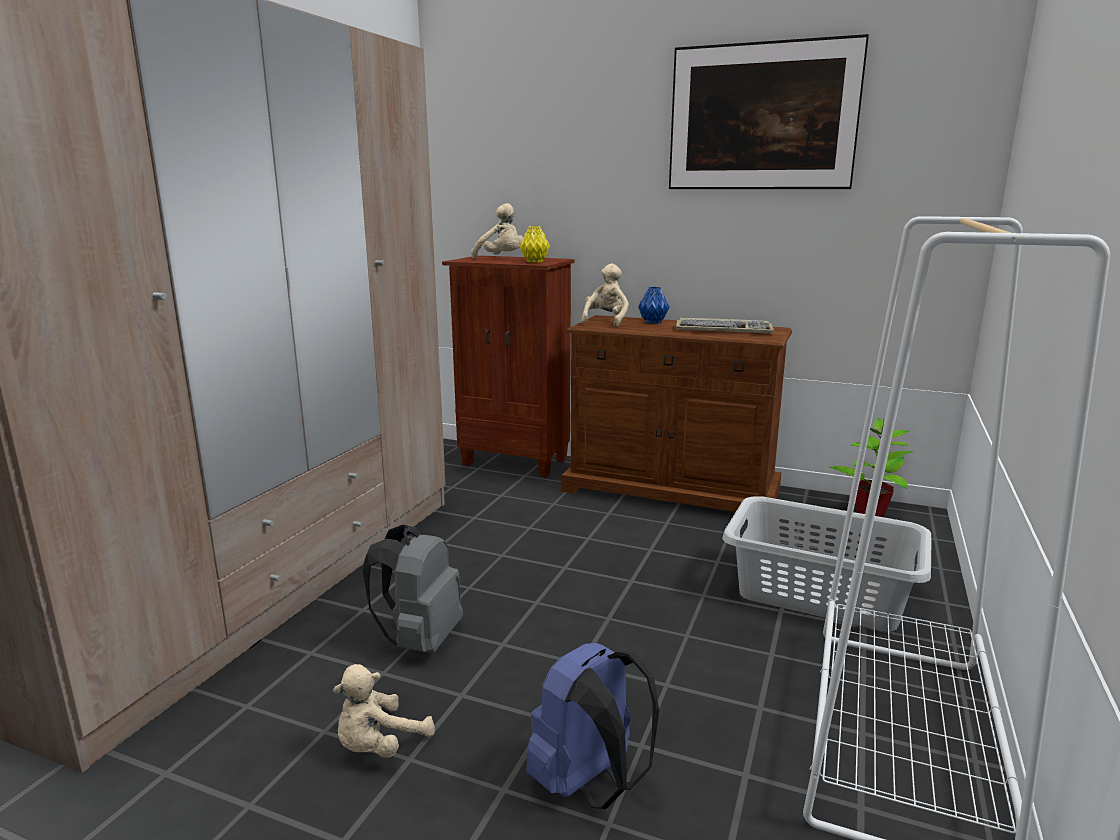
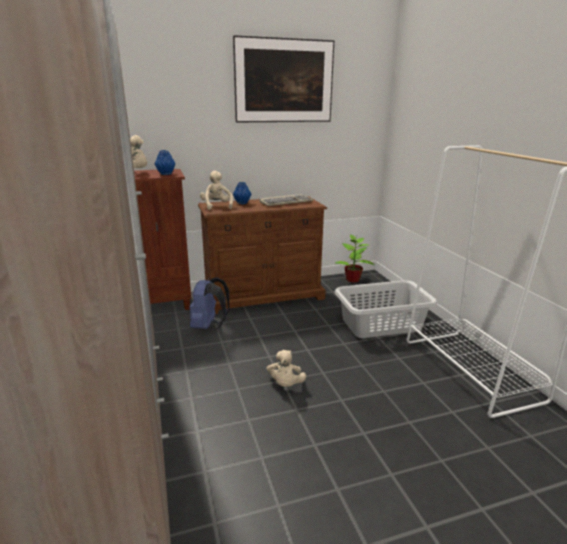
camera: 40 degrees left, 5 degrees up
beige plush toy [333,664,435,758] -> beige plush toy moved to [266,350,306,387]
grey backpack [362,524,463,654] -> none
yellow vase [519,226,550,263] -> blue vase [155,150,175,175]
blue backpack [526,643,659,809] -> blue backpack moved to [189,277,229,330]

